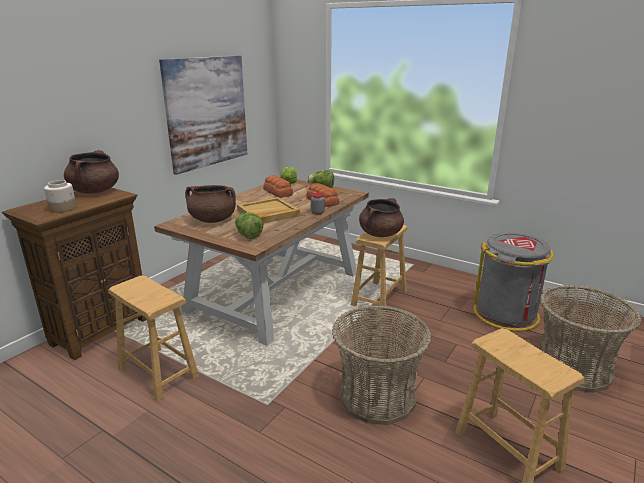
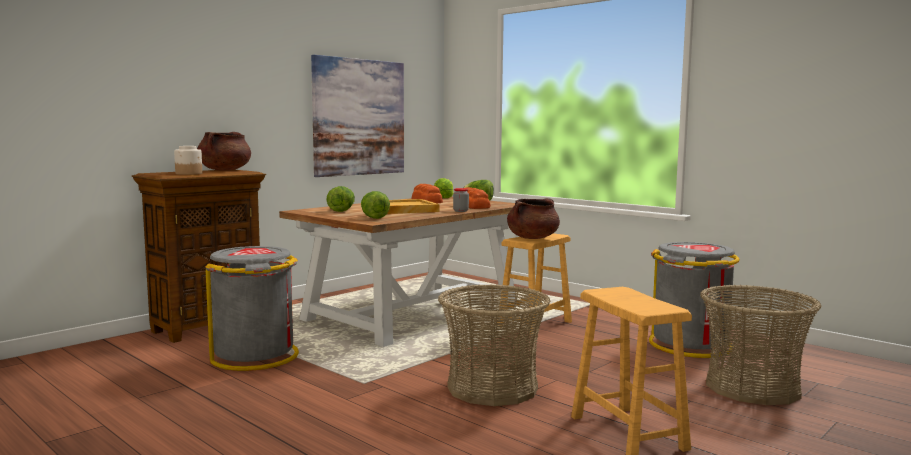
camera: 10 degrees right, 15 degrees down
brown stool [108,276,199,401] -> grey trash can [205,246,299,371]
brown cooking pot [185,185,236,223] -> lettuce [327,186,355,212]

